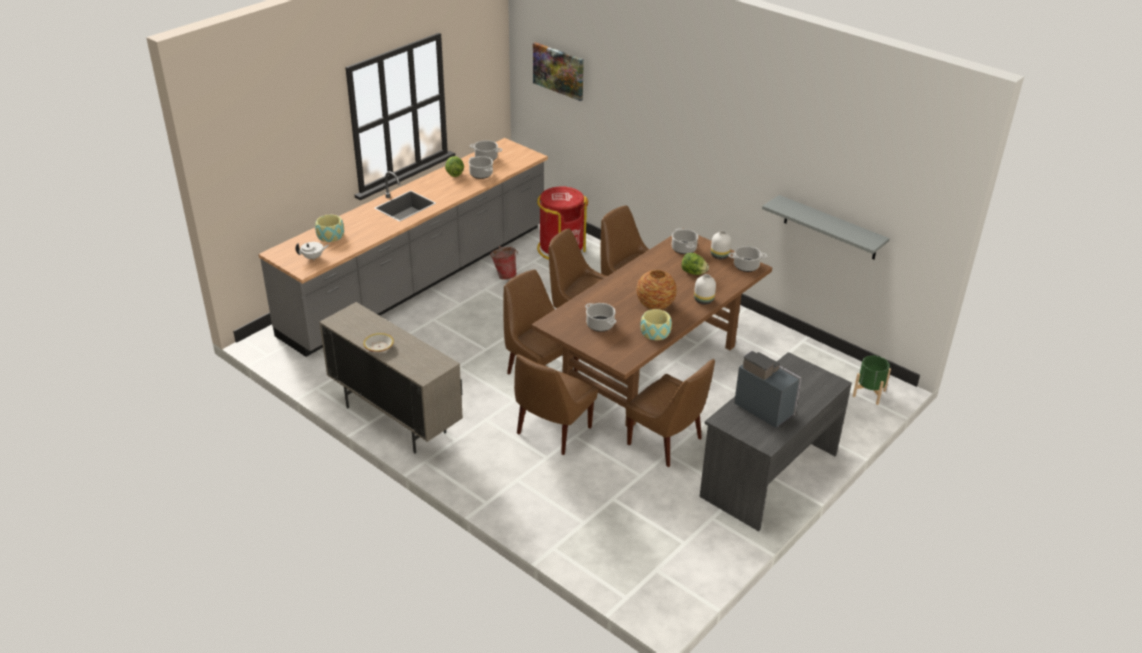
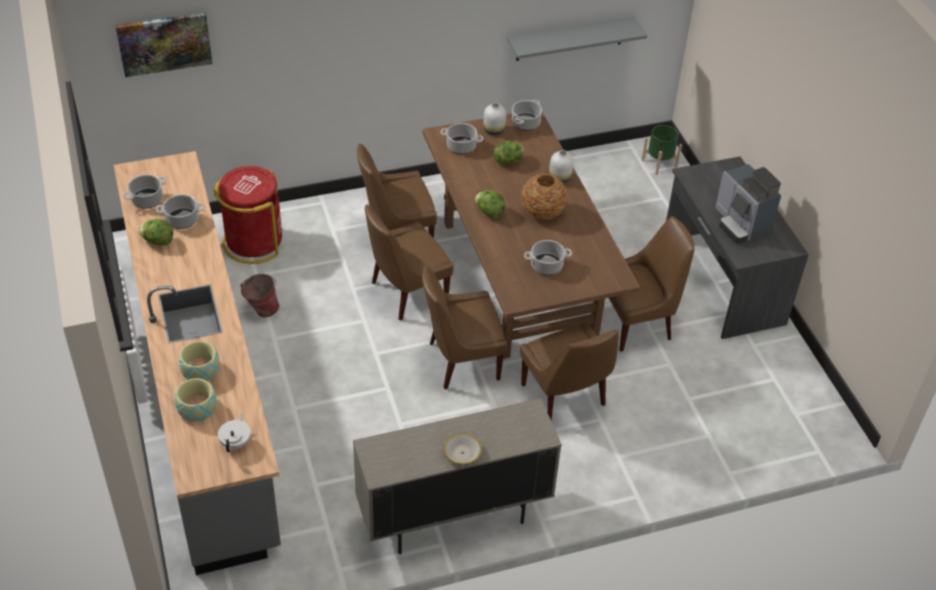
camera: 60 degrees left, 10 degrees up
bowl [640,309,672,340] -> bowl moved to [179,341,220,381]
coffee machine [734,351,802,428] -> coffee machine turned 105 degrees counterclockwise [715,164,781,244]
none -> lettuce [475,190,505,218]

